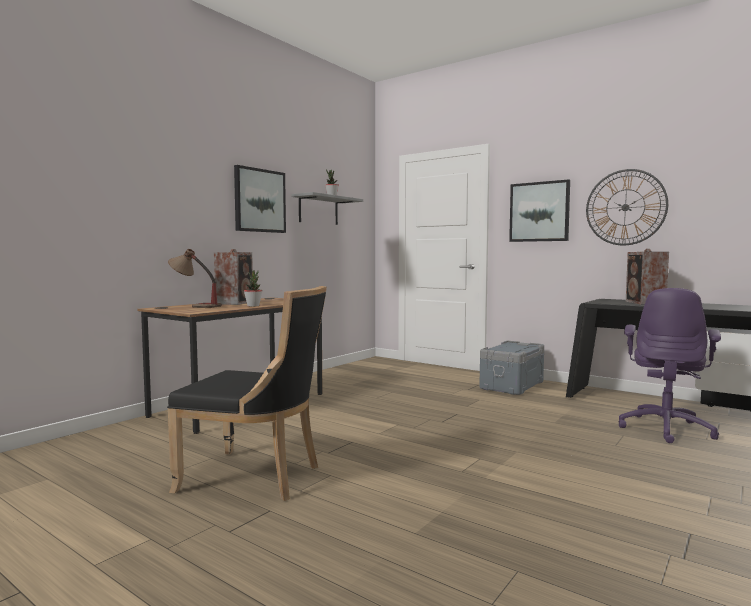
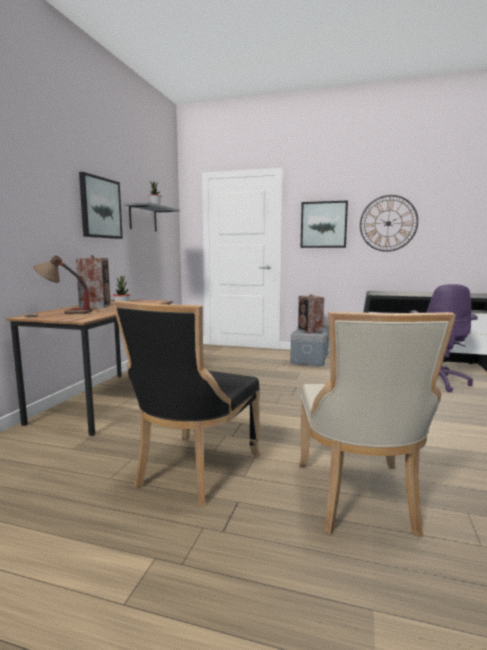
camera: 20 degrees left, 5 degrees up
black chair [167,286,327,501] -> black chair turned 120 degrees clockwise [113,301,261,506]
speaker [626,249,669,304] -> speaker moved to [298,295,324,334]
none -> beige chair [298,312,456,537]

